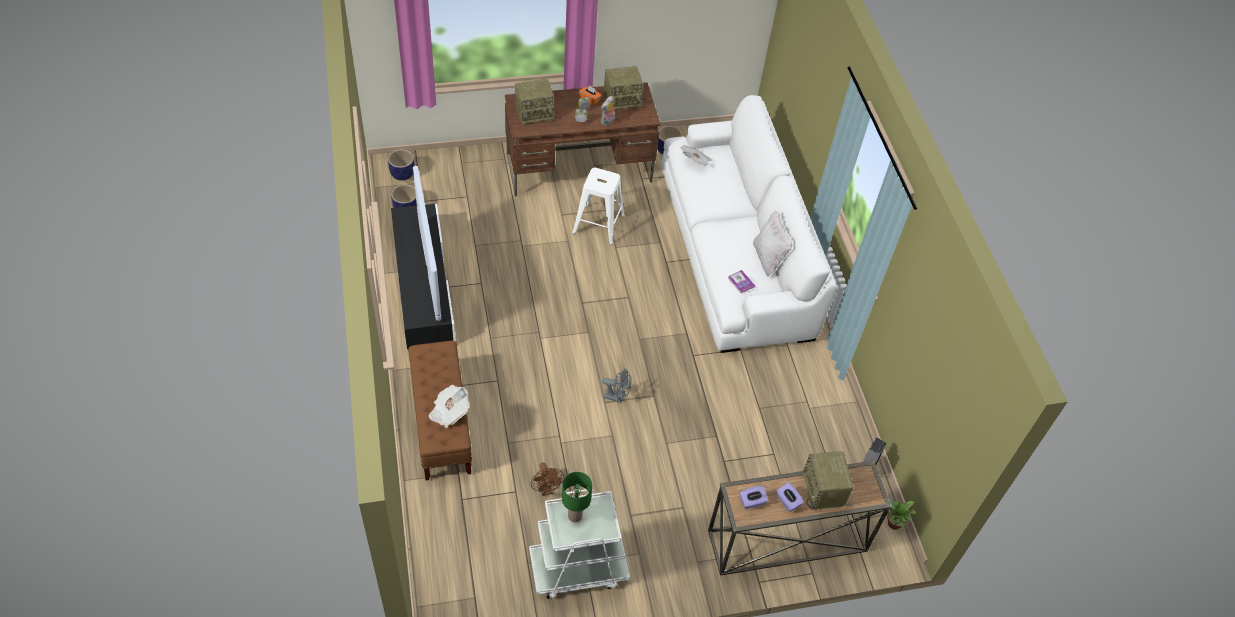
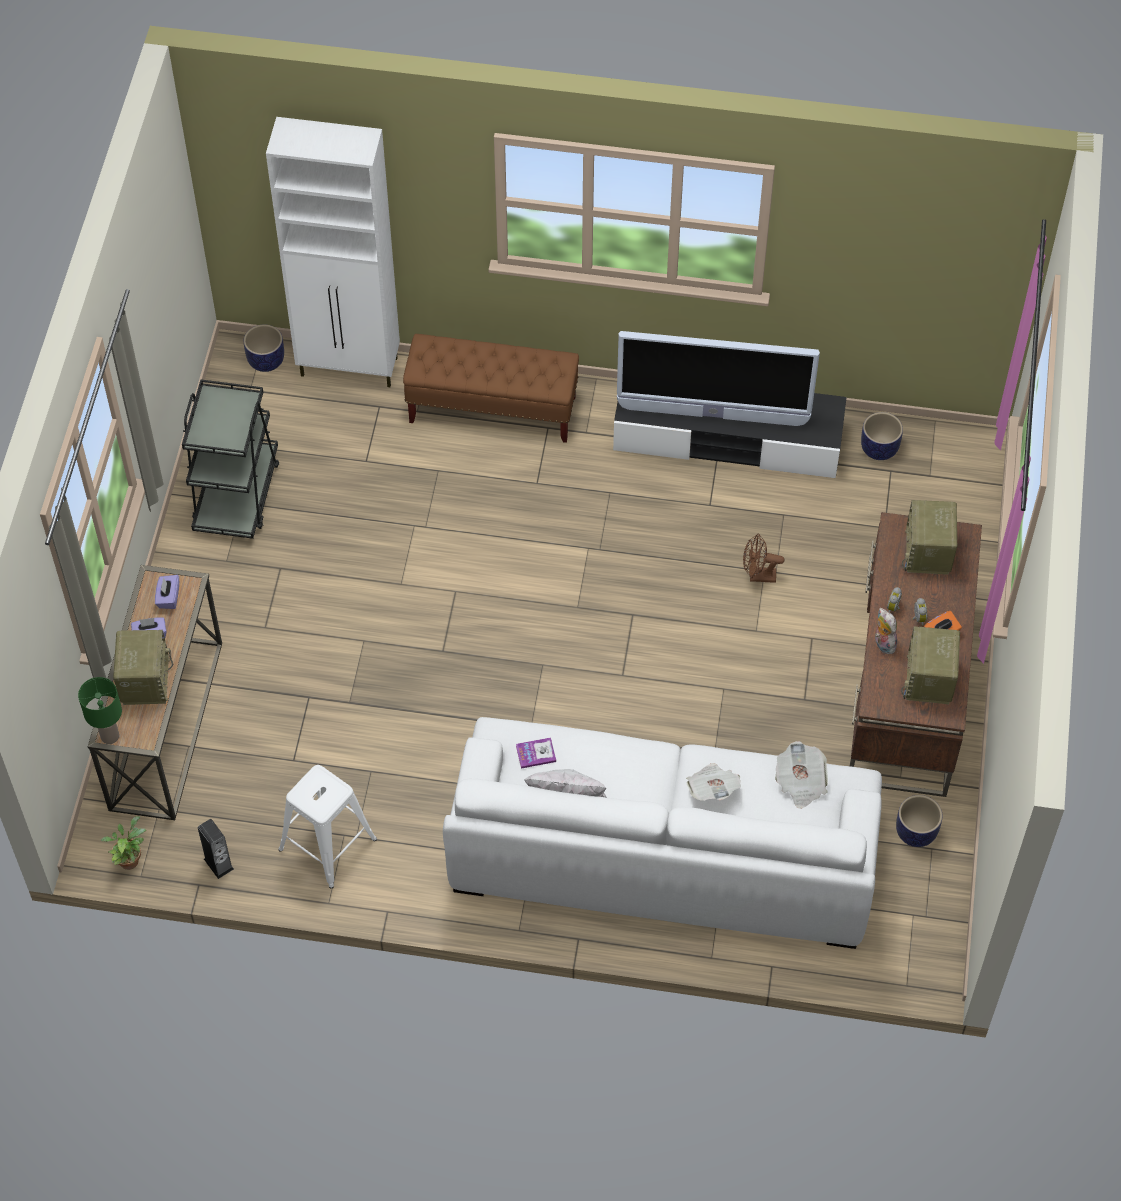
camera: 115 degrees right, 5 degrees up
planter [388,149,415,181] -> planter moved to [244,324,284,372]
newspaper [429,385,469,428] -> newspaper moved to [686,763,741,801]
white cart [529,489,630,599] -> black cart [182,380,280,539]
brown fan [531,462,564,496] -> brown fan moved to [743,534,784,583]
green table lamp [562,472,592,523] -> green table lamp moved to [78,677,122,744]
white stool [572,168,625,245] -> white stool moved to [278,765,377,888]
grey fan [602,369,631,403] -> none
radio [802,451,853,510] -> radio turned 75 degrees clockwise [113,630,173,705]
none -> white cabinet [266,117,400,387]

